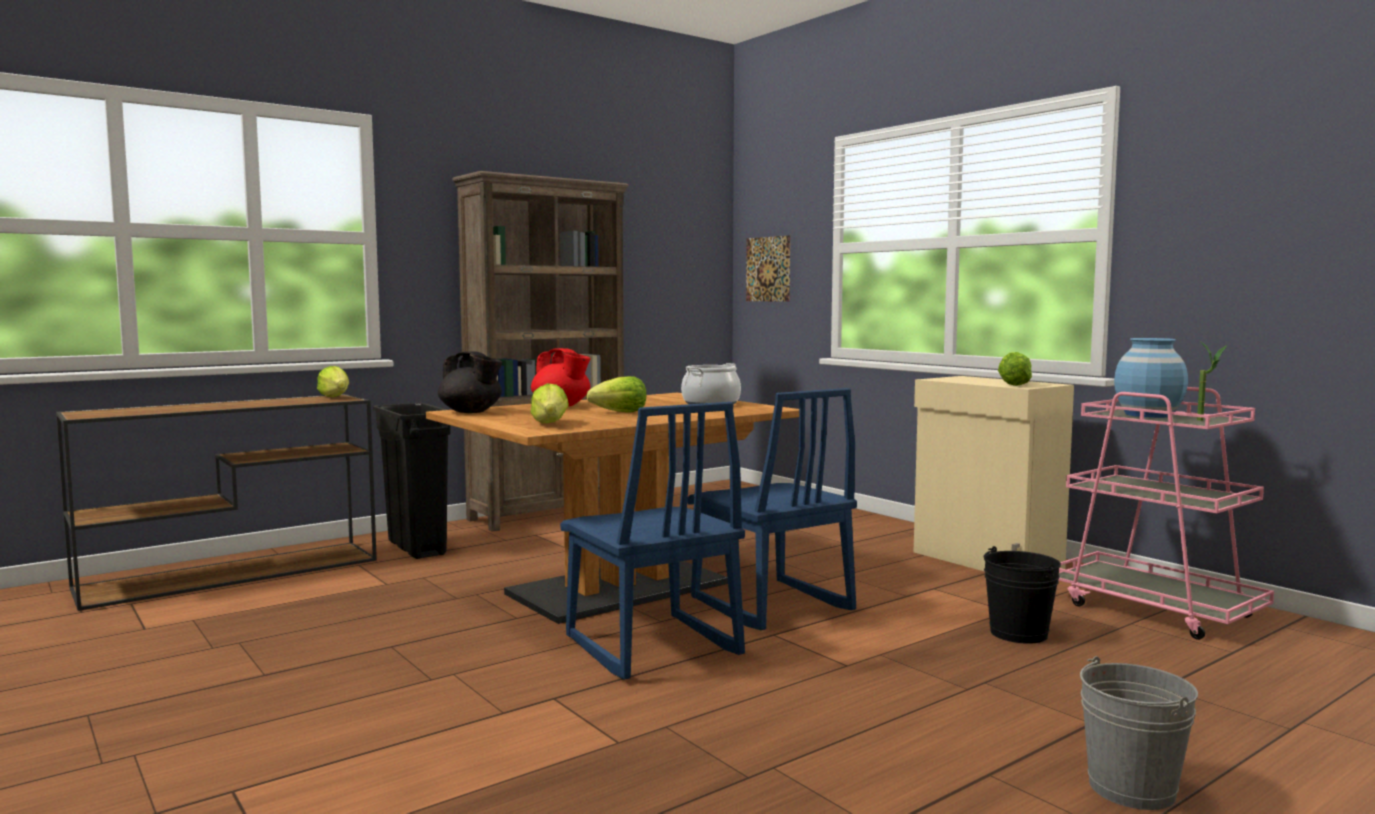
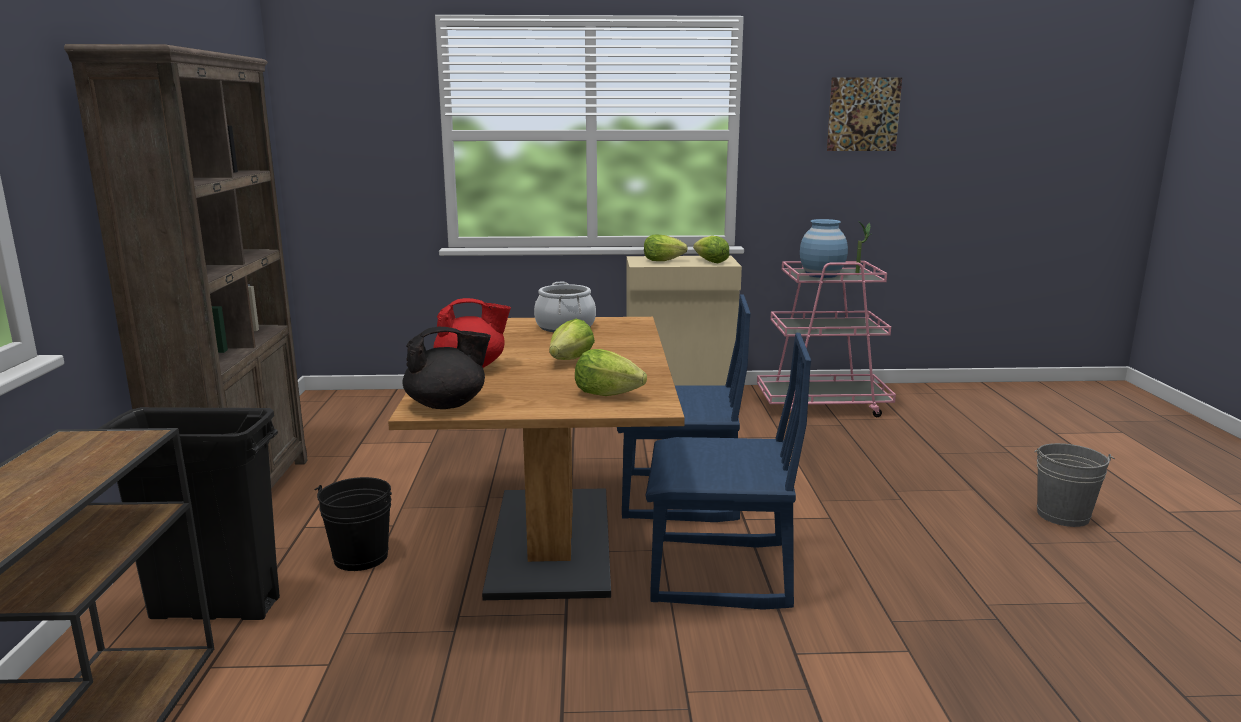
camera: 55 degrees left, 10 degrees up
lettuce [317,366,349,397] -> lettuce moved to [644,235,688,261]
picture [746,235,790,302] -> picture moved to [827,77,902,151]
black bucket [984,546,1061,644] -> black bucket moved to [314,477,392,571]

